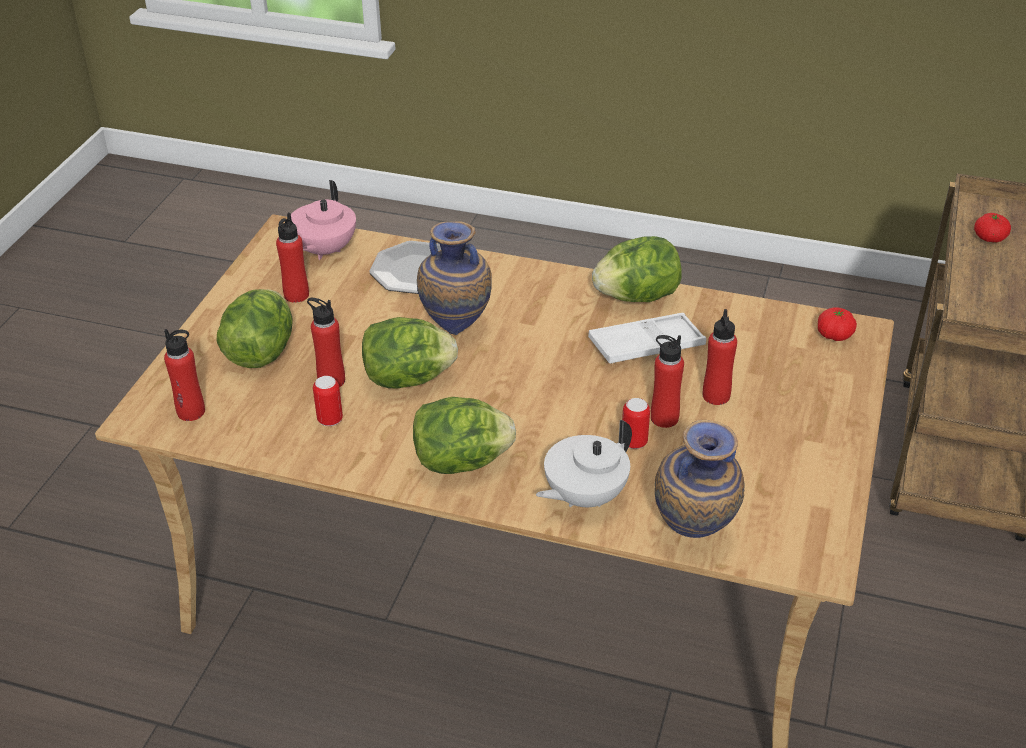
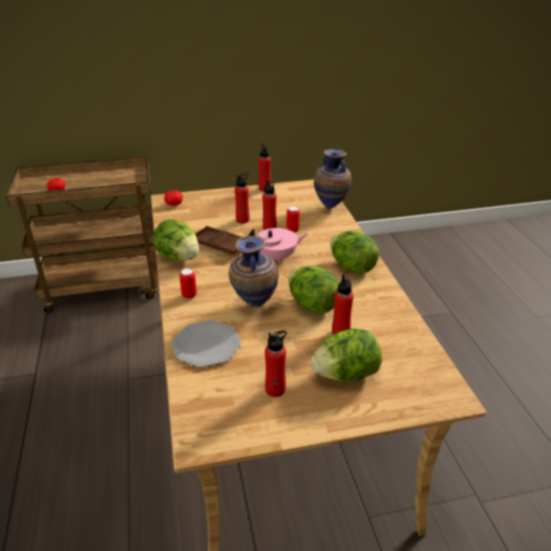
camera: 120 degrees left, 5 degrees down
red bottle [164,329,205,421] -> red bottle moved to [258,144,271,191]
pink teapot [291,180,356,260] -> pink teapot moved to [248,228,308,264]
can [313,376,343,426] -> can moved to [179,268,197,299]
white teapot [536,420,632,507] -> none
white tray [588,313,706,364] -> brown tray [195,226,242,255]

